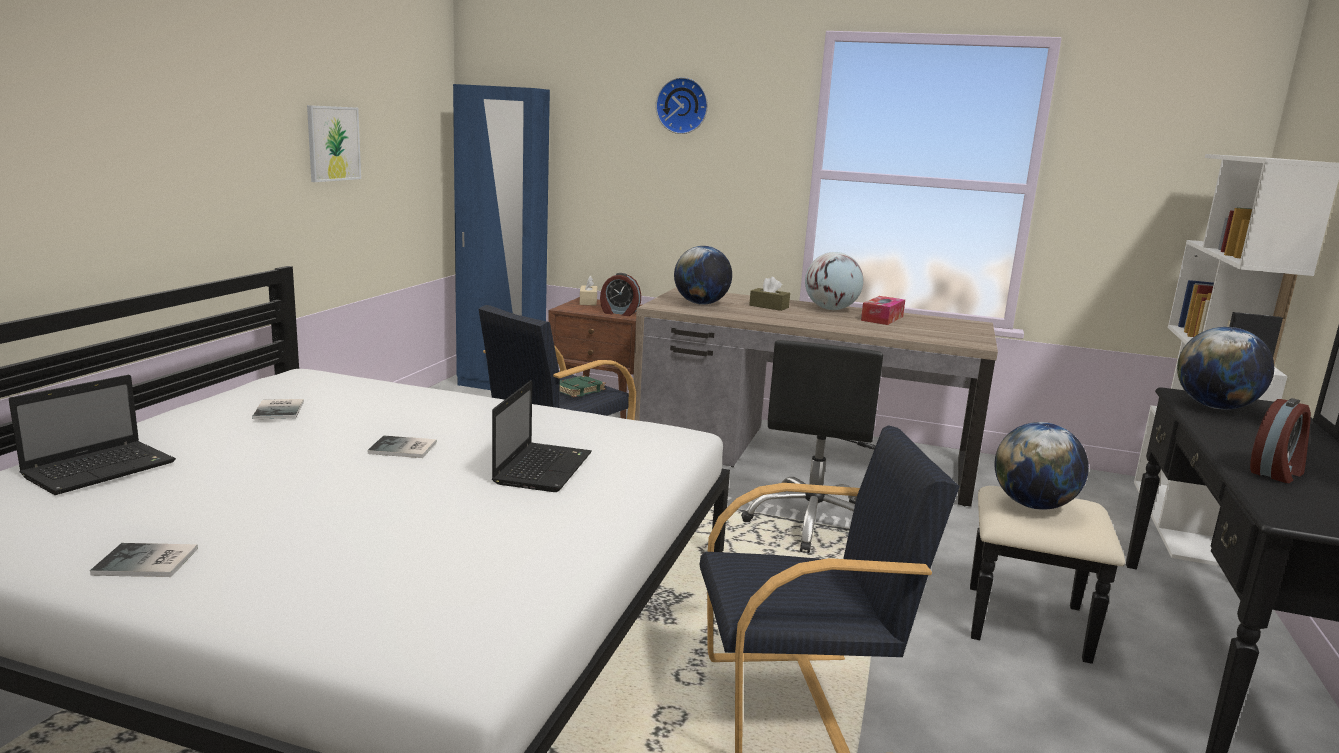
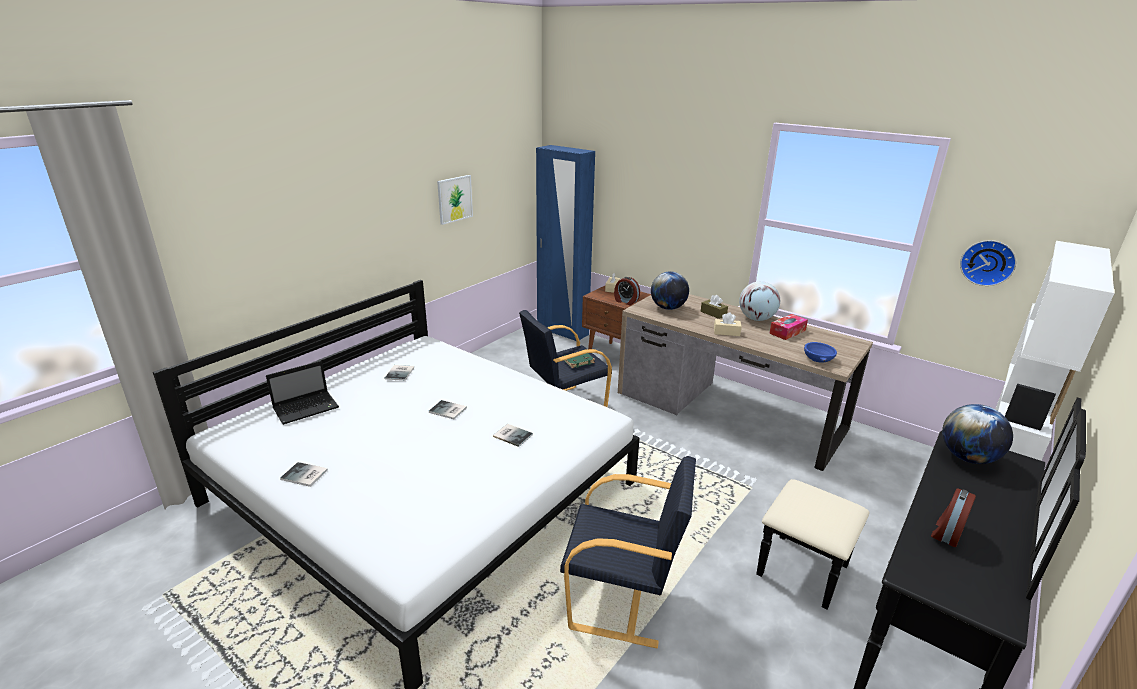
camera: 20 degrees right, 10 degrees up
laptop [492,380,592,492] -> book [493,424,533,447]
wall clock [656,77,708,134] -> wall clock moved to [960,240,1016,286]
black office chair [741,340,883,553] -> none
globe [995,422,1089,510] -> none
alarm clock [1250,398,1311,483] -> alarm clock turned 150 degrees clockwise [931,488,976,547]
none -> beige tissue box [714,312,742,336]
none -> blue bowl [804,342,837,363]

